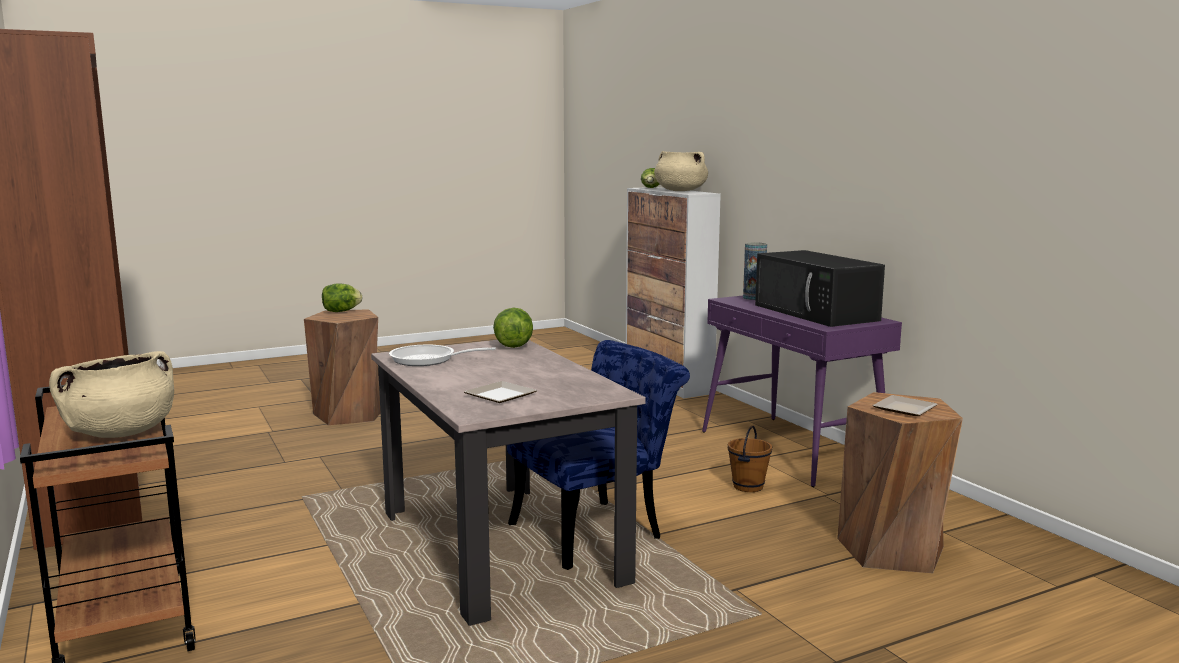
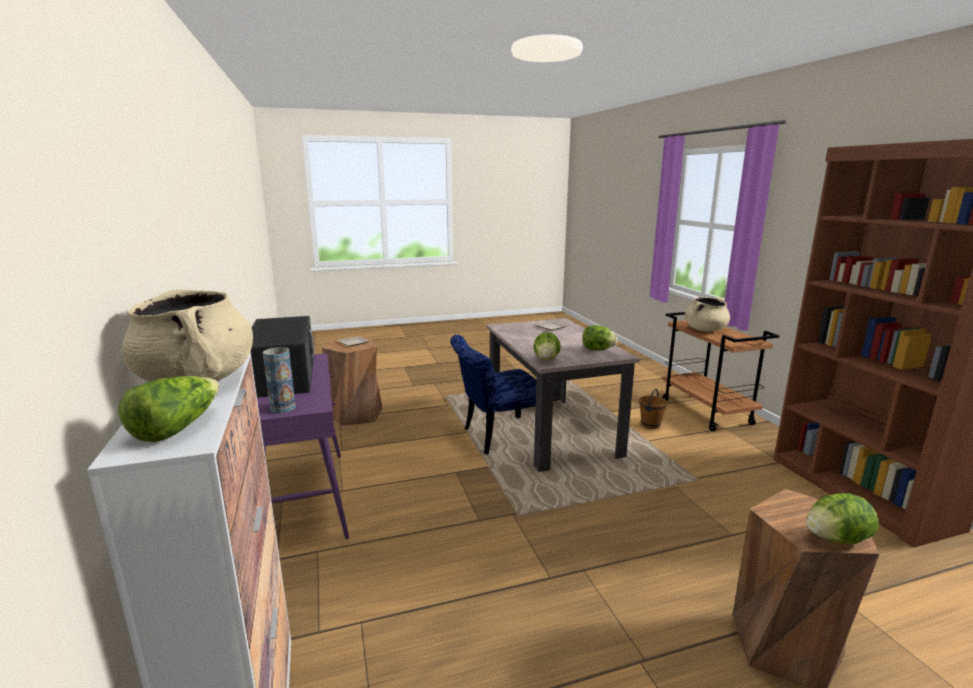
camera: 170 degrees left, 5 degrees up
frying pan [389,345,496,366] -> lettuce [582,325,618,351]
brown bucket [728,425,772,492] -> brown bucket moved to [639,389,667,429]

